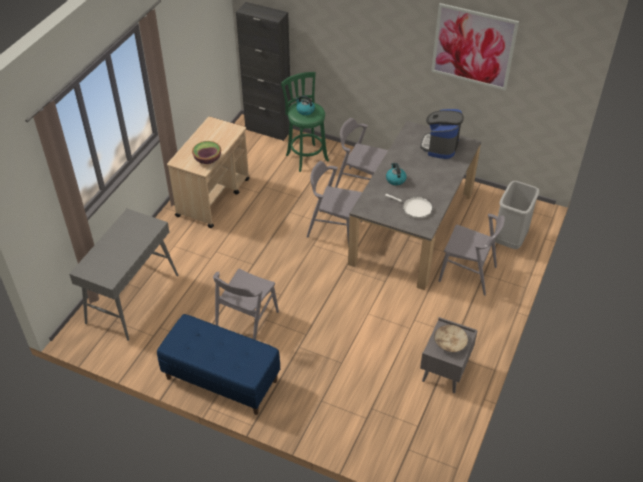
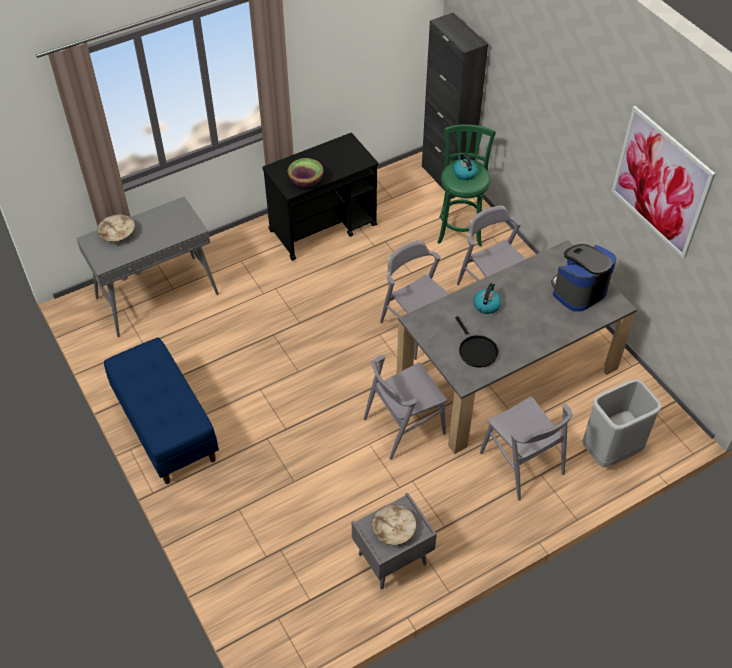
camera: 35 degrees right, 5 degrees up
beige cart [167,116,250,228] -> black cart [262,133,378,261]
grey chair [213,269,279,340] -> grey chair moved to [364,355,447,460]
white frying pan [385,194,432,218] -> black frying pan [455,316,498,367]
none -> beige bowl [97,214,135,243]

